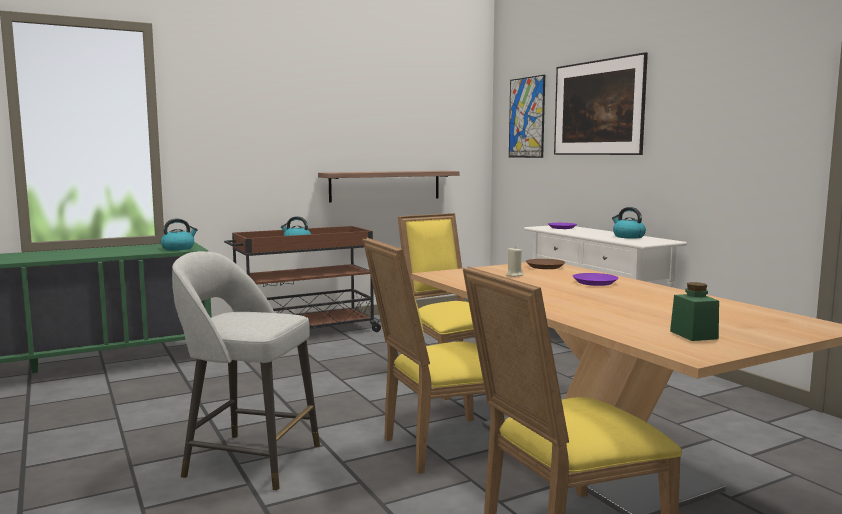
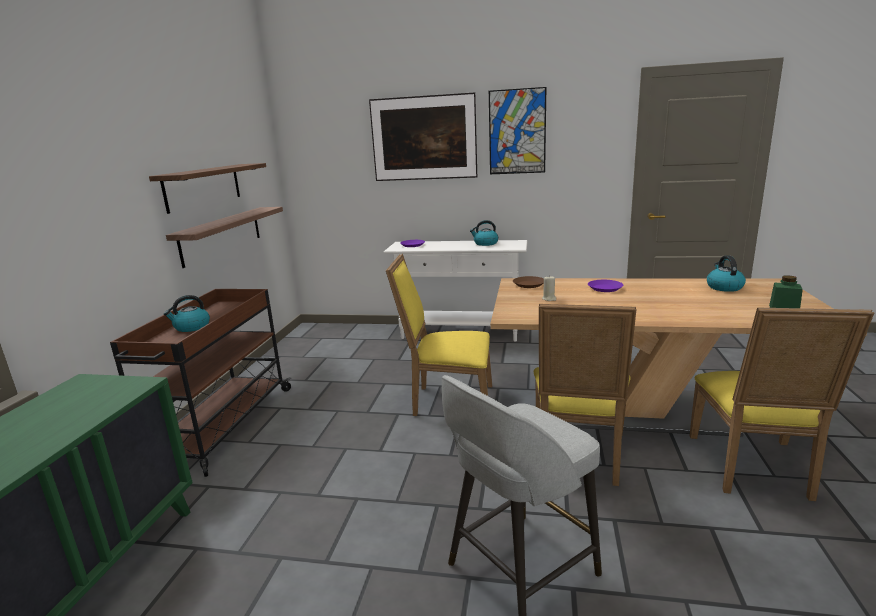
camera: 50 degrees left, 10 degrees up
kettle [161,219,198,251] -> kettle moved to [707,255,746,292]
picture [509,75,545,158] -> picture moved to [489,87,546,174]
none -> shelf [149,163,266,214]

